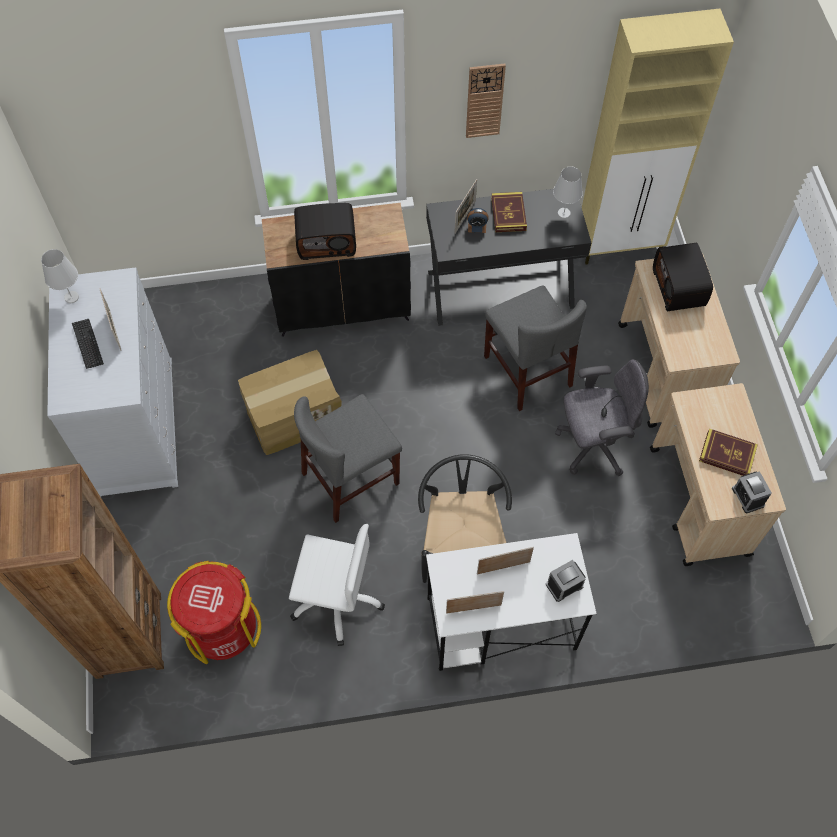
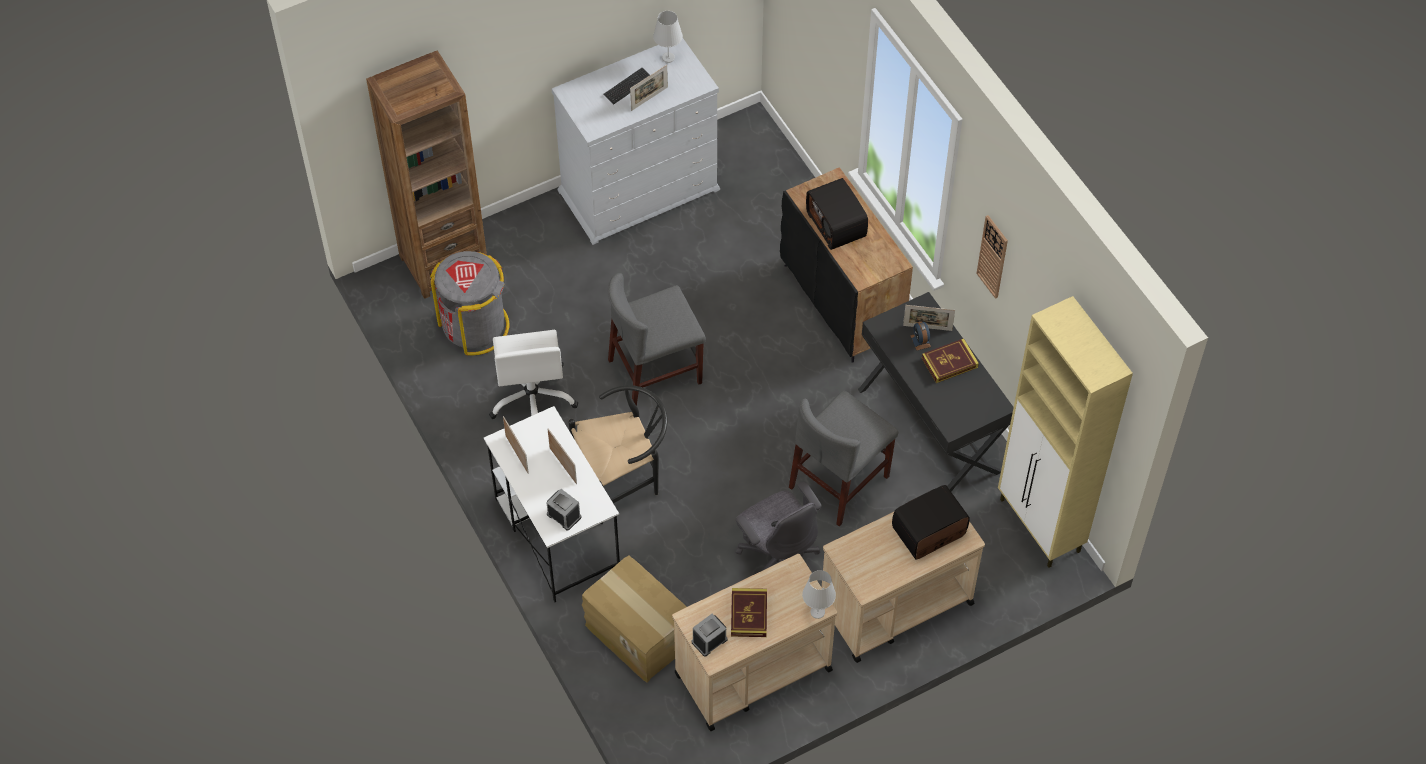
camera: 70 degrees right, 5 degrees down
red trash can [167,561,261,664] -> grey trash can [430,251,509,356]
cardboard box [238,350,342,455] -> cardboard box moved to [582,555,687,683]
grey chair [294,394,402,523] -> grey chair turned 60 degrees counterclockwise [608,273,706,406]
white table lamp [553,167,583,218] -> white table lamp moved to [802,570,836,619]

